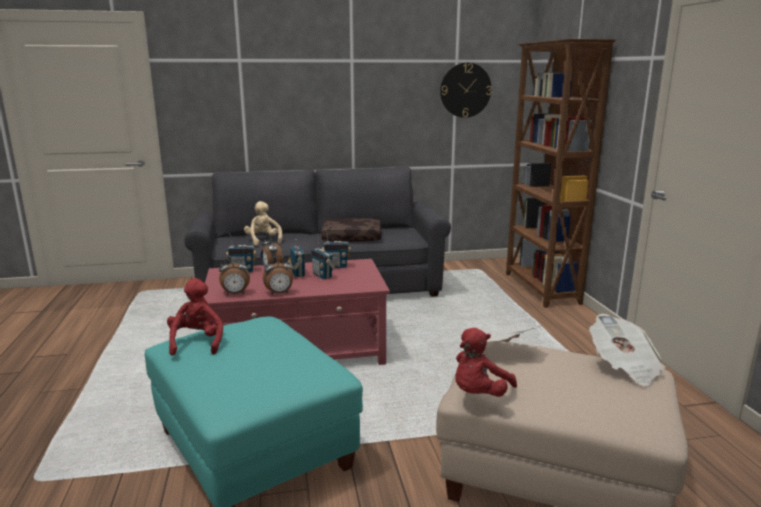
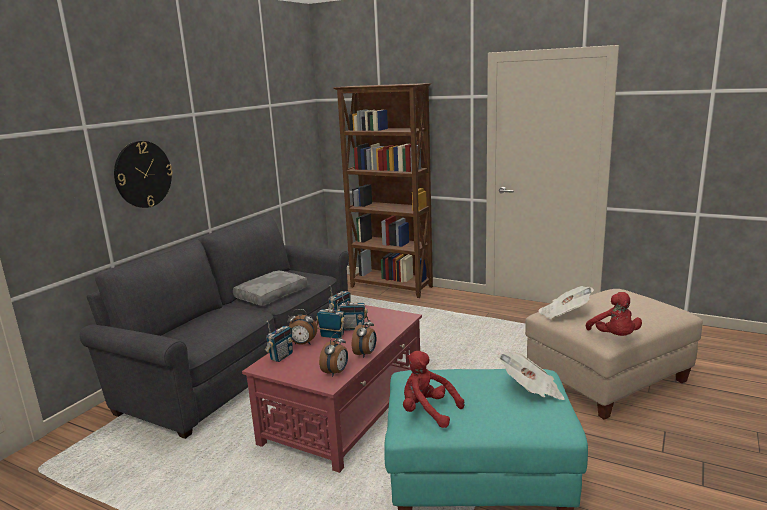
camera: 50 degrees left, 0 degrees up
beige plush toy [244,201,282,246] -> none
brown pillow [321,218,381,241] -> grey pillow [233,271,308,306]
wall clock [440,63,492,118] -> wall clock moved to [114,141,173,208]
newspaper [589,314,666,387] -> newspaper moved to [498,352,565,400]

